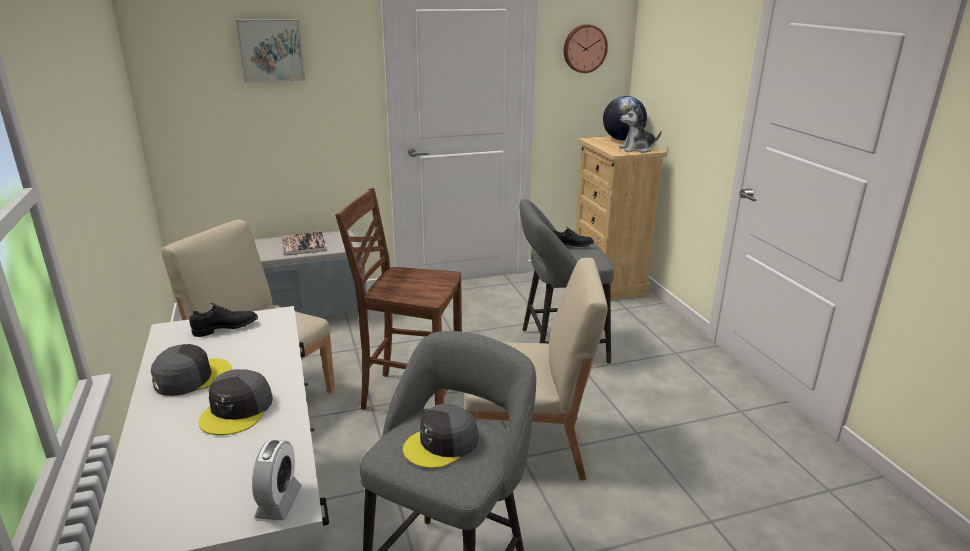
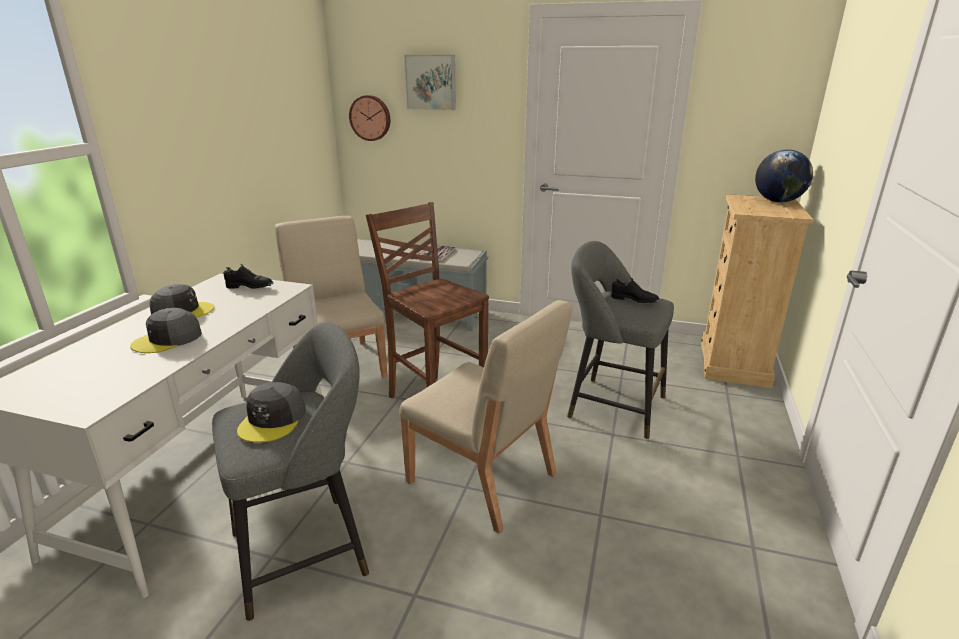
camera: 35 degrees right, 0 degrees up
alarm clock [252,440,302,520] -> none
grey cap [403,404,479,468] -> grey cap turned 75 degrees counterclockwise [237,382,306,442]
wall clock [564,24,608,73] -> wall clock moved to [349,95,390,141]
plush toy [619,104,662,153] -> none

